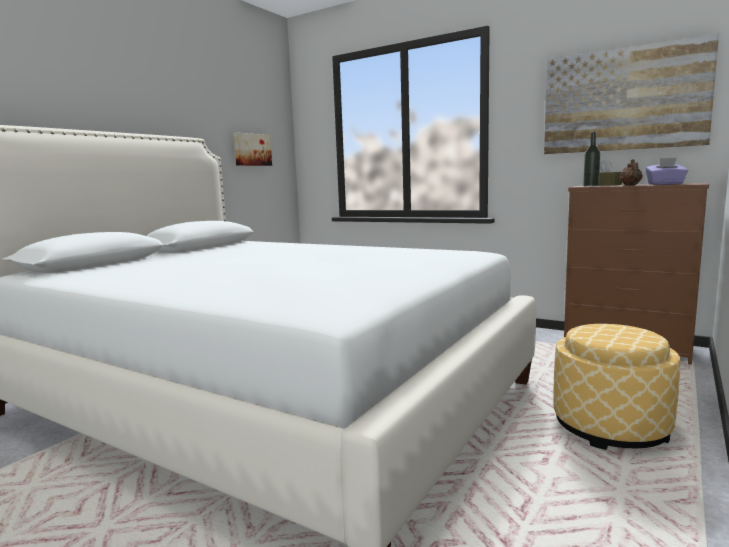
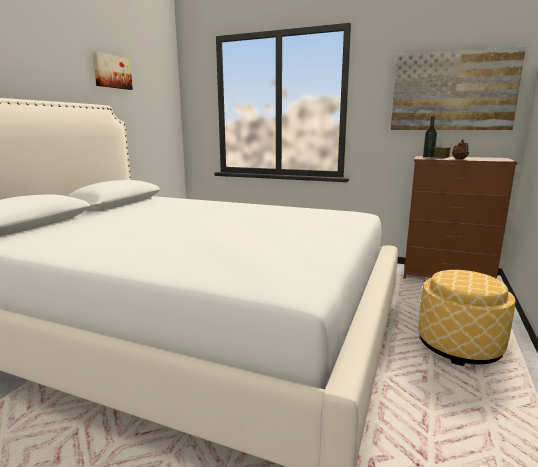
camera: 10 degrees left, 5 degrees up
picture [234,132,272,166] -> picture moved to [92,51,133,90]
purple tissue box [646,158,688,185] -> none

